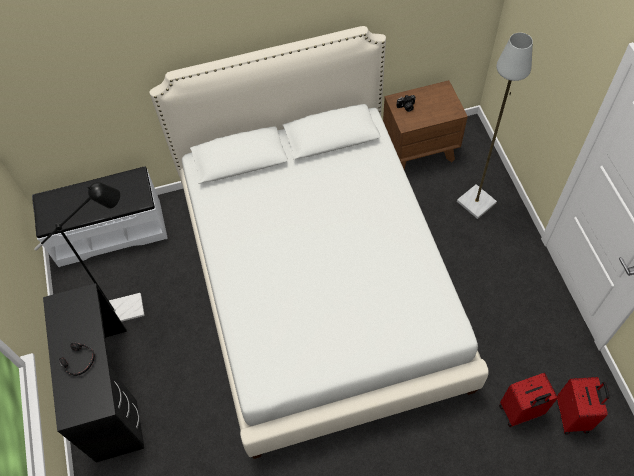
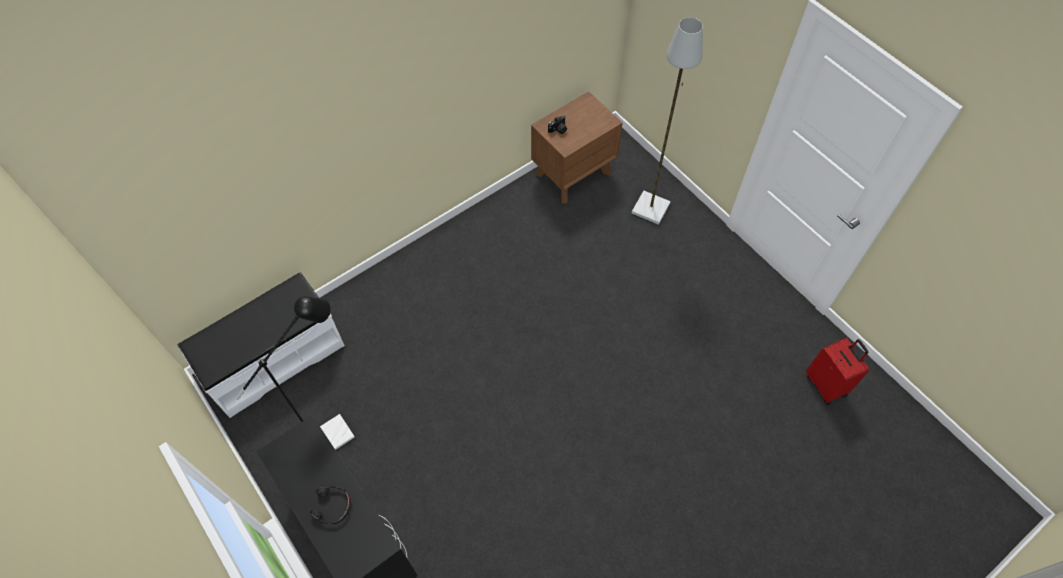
camera: 25 degrees left, 0 degrees up
white bed [149,26,489,459] -> none
red suitcase [499,373,558,427] -> none

